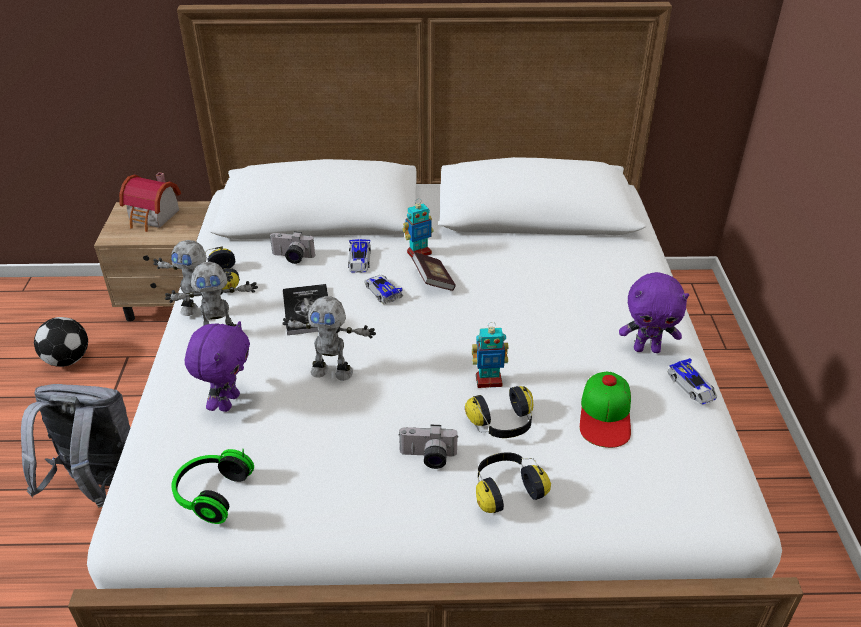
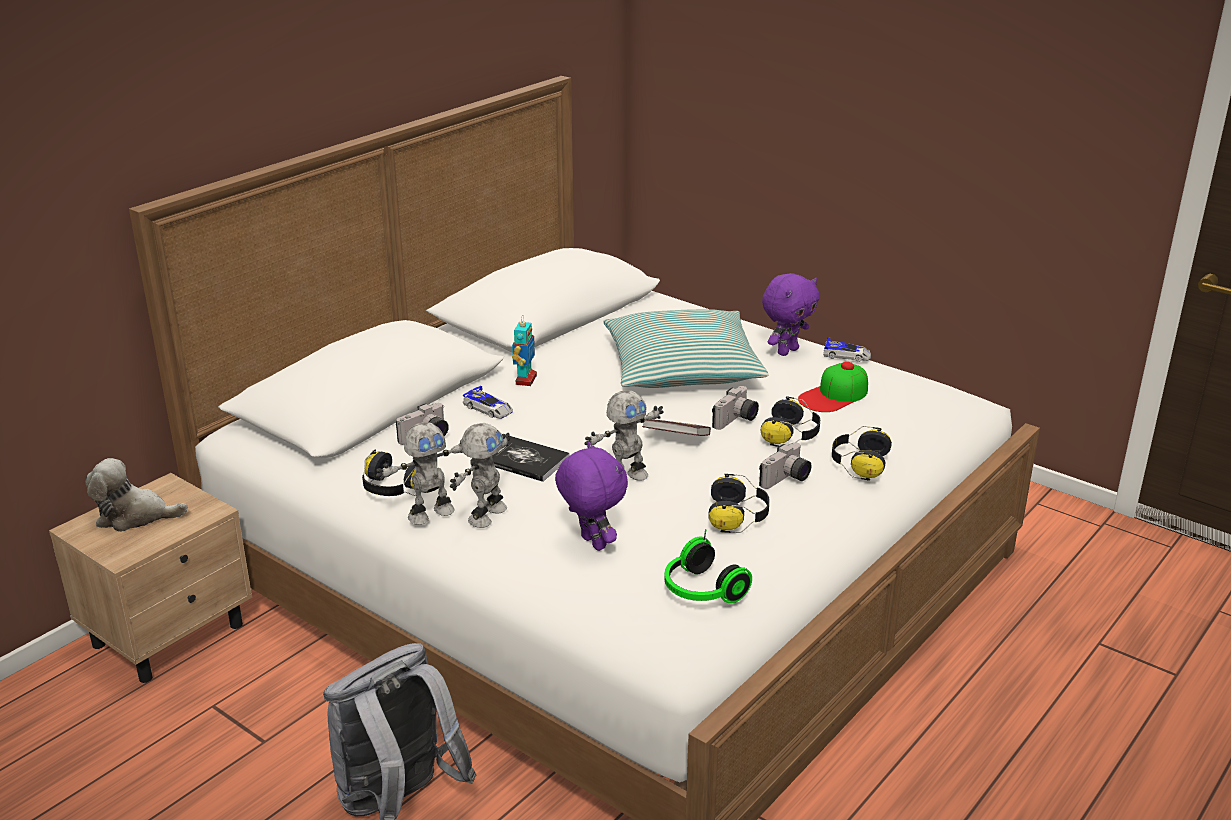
camera: 50 degrees left, 10 degrees down
football [34,317,88,367] -> none
toy house [119,172,181,232] -> plush toy [85,458,188,532]
toy car [364,275,403,304] -> none
book [412,252,456,291] -> book moved to [642,419,711,436]
toy robot [472,322,509,388] -> camera [712,386,759,430]
cap [580,372,631,448] -> cap turned 90 degrees clockwise [798,362,868,412]
none -> pillow [604,309,769,388]
none -> headphones [708,474,769,533]

